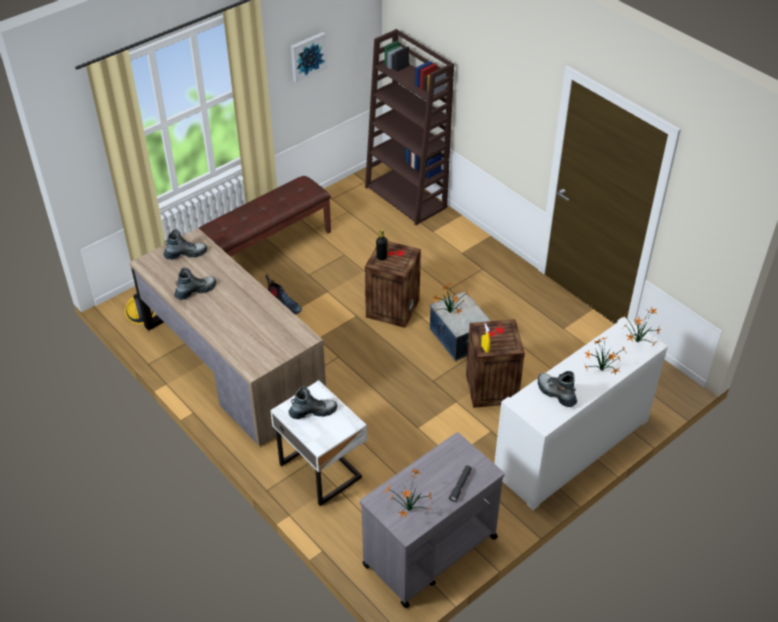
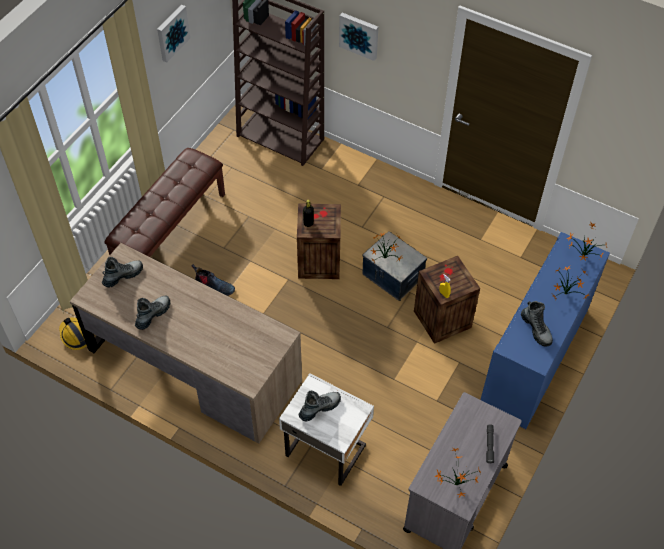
camera: 20 degrees left, 10 degrees up
white cabinet [494,317,668,510] -> blue cabinet [480,232,610,429]
boot [538,371,577,407] -> boot turned 150 degrees counterclockwise [521,301,553,346]
none -> picture [339,13,378,61]

